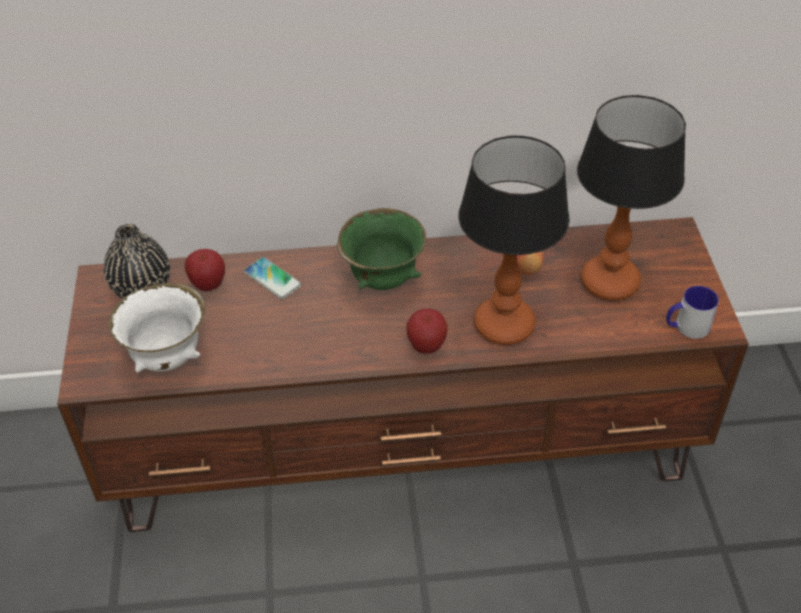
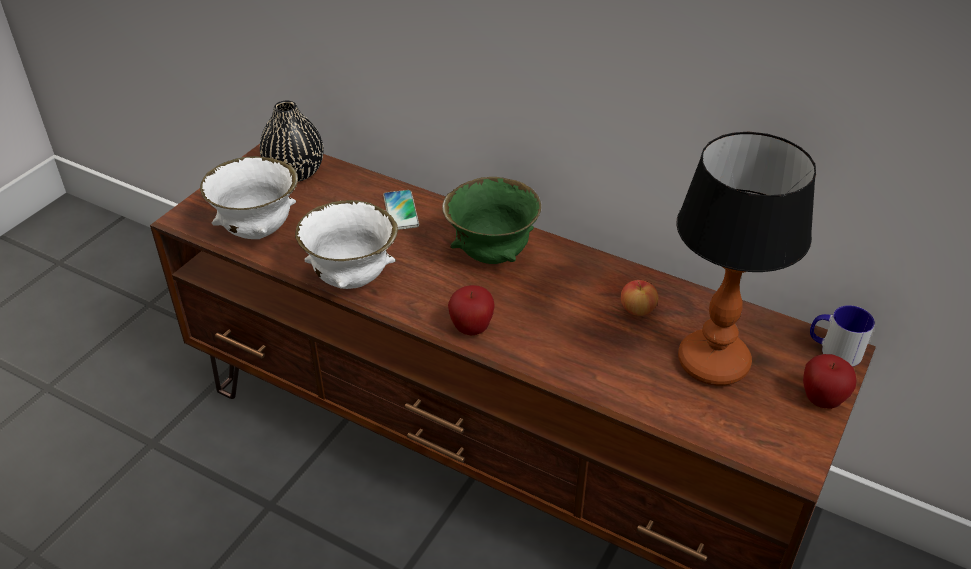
camera: 35 degrees right, 5 degrees down
apple [184,249,225,291] -> apple moved to [803,354,857,409]
table lamp [459,136,570,345] -> none
mug [666,286,719,339] -> mug moved to [810,305,875,367]
none -> white bowl [295,200,398,289]

